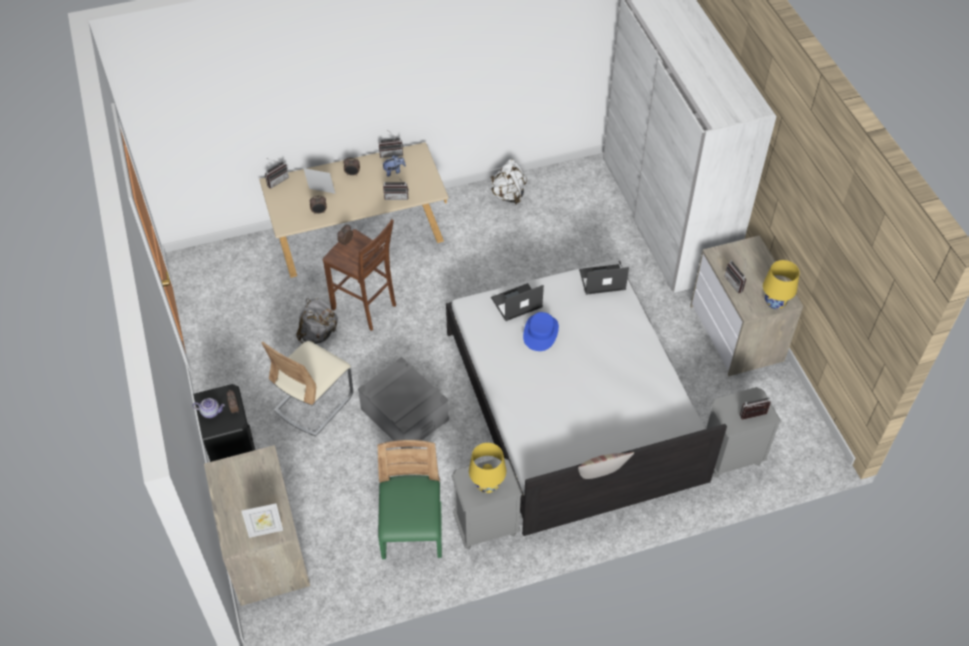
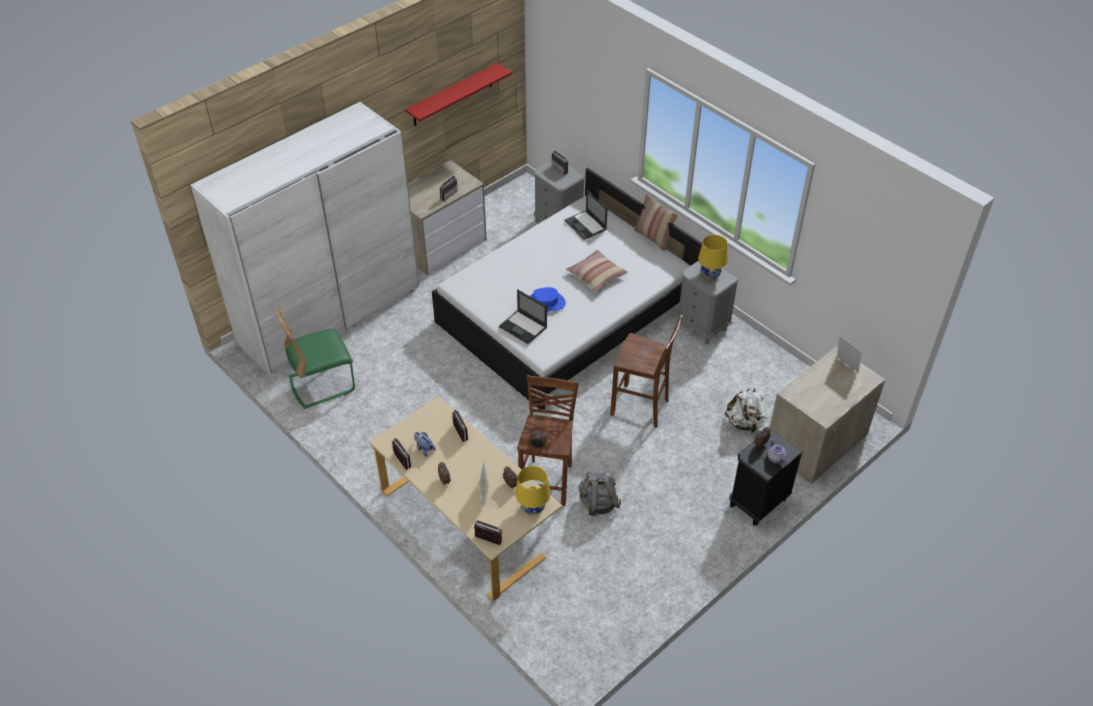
camera: 115 degrees left, 5 degrees down
beige chair [261,341,353,436] -> none
grey storage box [358,357,449,449] -> brown stool [610,315,683,428]
green chair [378,440,442,559] -> green chair moved to [276,307,355,409]
white backpack [489,159,527,205] -> white backpack moved to [725,386,767,433]
laptop [579,264,629,295] -> laptop moved to [565,190,608,240]
yellow table lamp [763,260,800,309] -> yellow table lamp moved to [515,466,550,515]
none -> red shelf [405,63,512,126]
none -> pillow [566,250,627,293]

